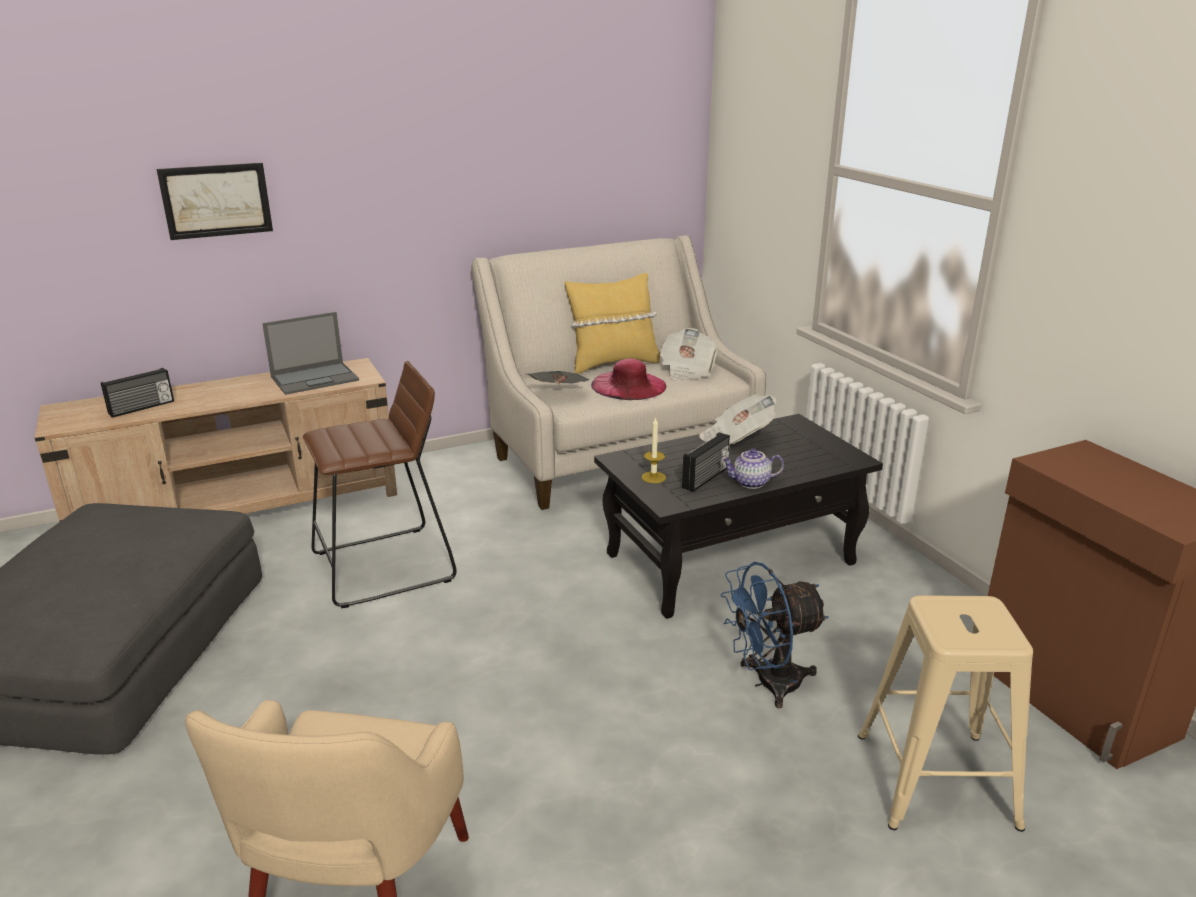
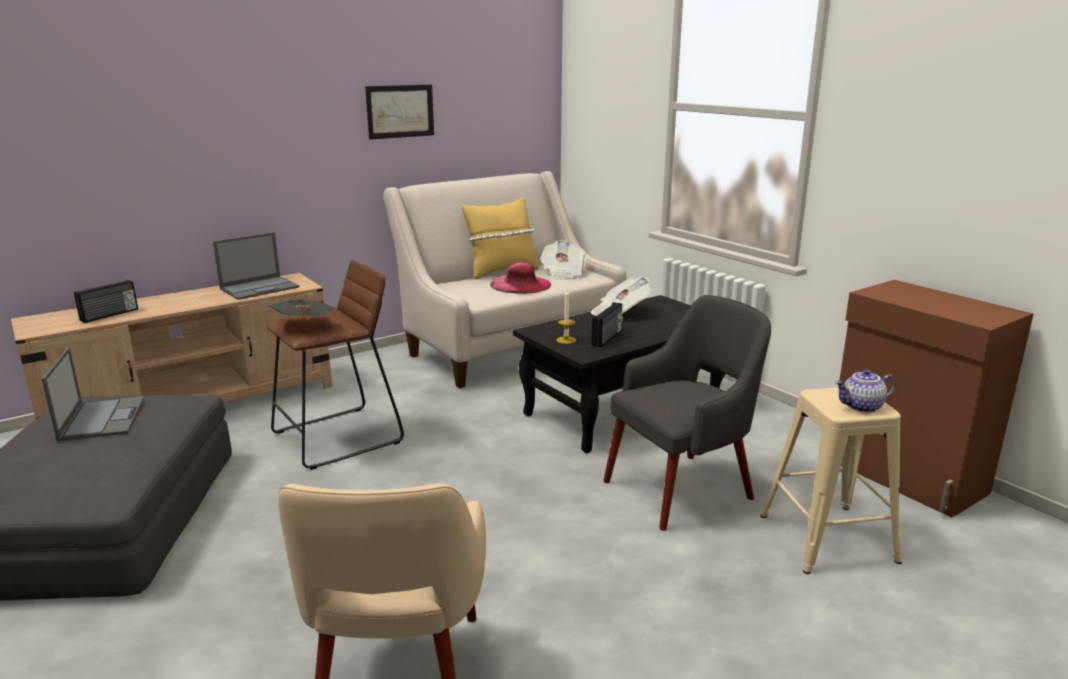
camera: 10 degrees left, 5 degrees down
picture [157,163,273,240] -> picture moved to [365,85,434,139]
newspaper [527,371,589,384] -> newspaper moved to [268,299,336,316]
teapot [721,449,784,489] -> teapot moved to [835,369,896,413]
blue fan [721,562,828,709] -> grey armchair [603,295,771,531]
none -> laptop [42,347,144,441]

